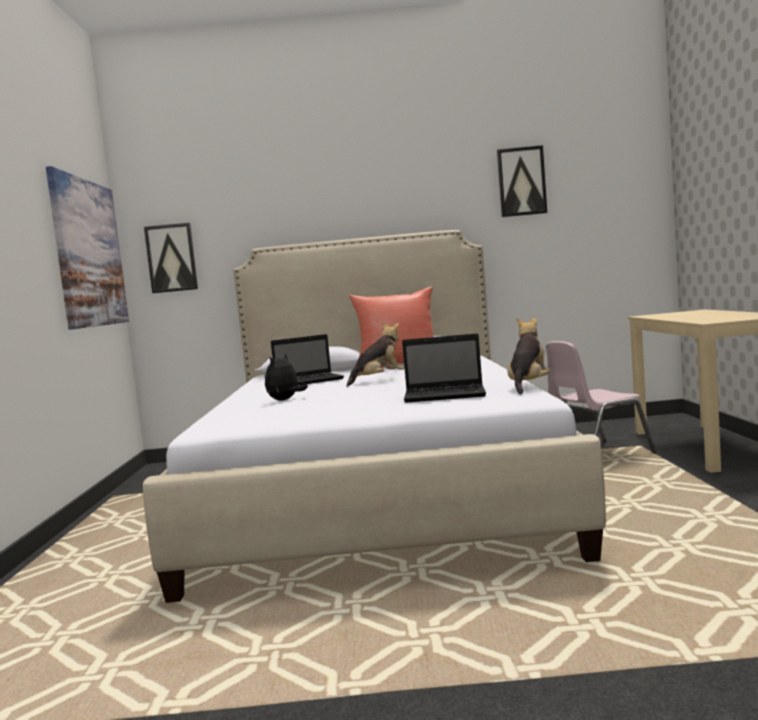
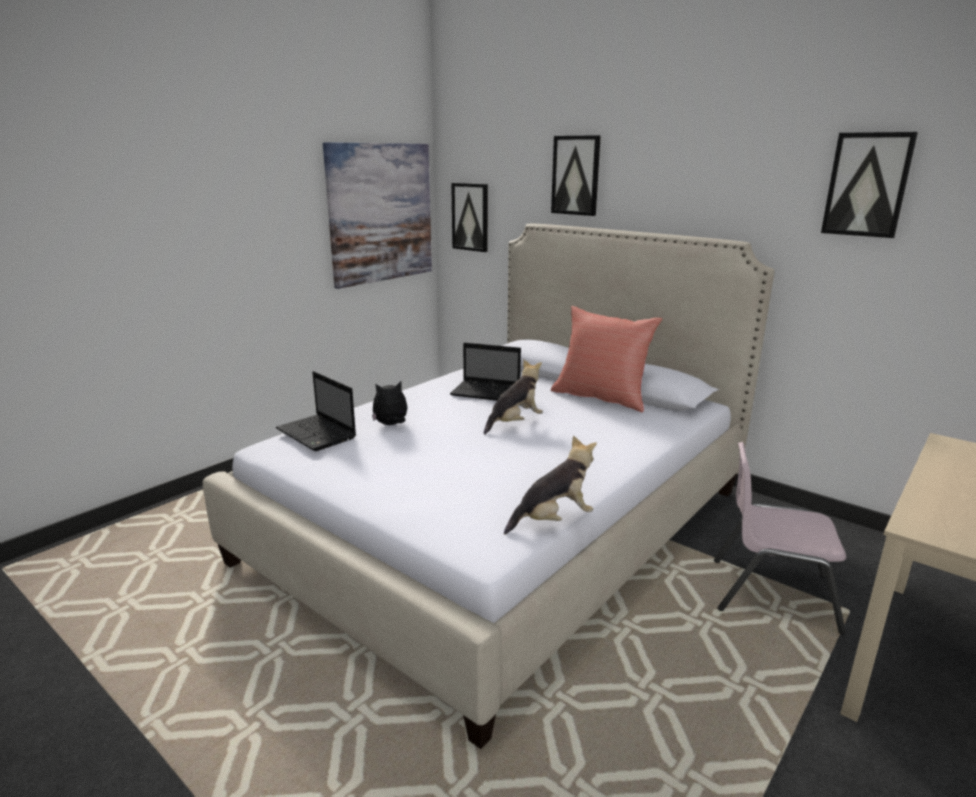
camera: 40 degrees right, 15 degrees up
plush toy [347,323,404,387] -> plush toy turned 45 degrees counterclockwise [484,360,543,435]
laptop [402,333,486,403] -> laptop moved to [276,371,356,451]
none -> picture [551,135,601,216]

